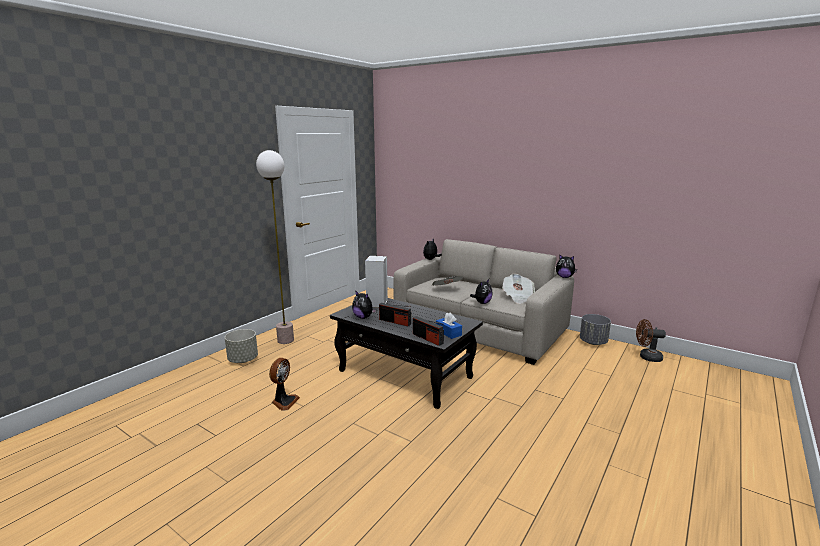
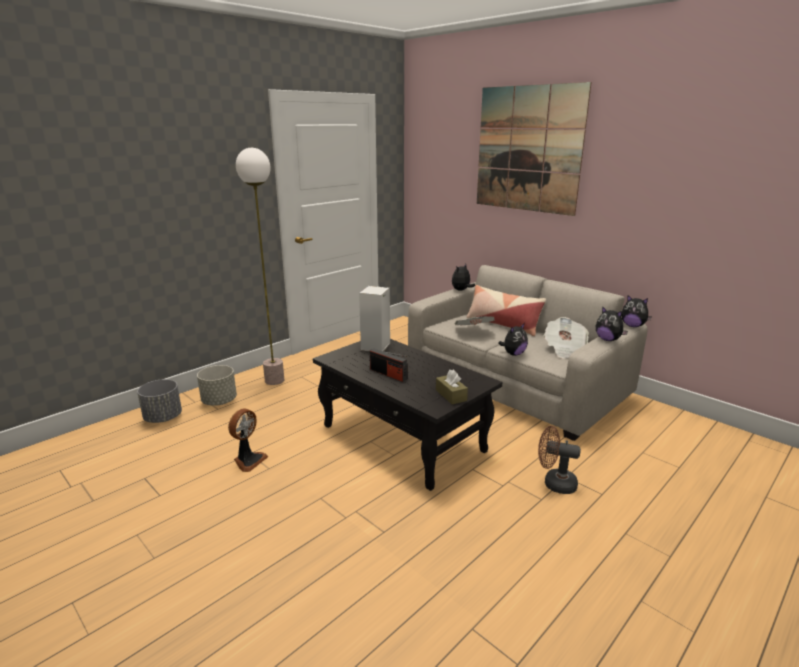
camera: 10 degrees right, 5 degrees up
plush toy [352,290,376,319] -> plush toy moved to [596,306,628,341]
radio [413,316,444,346] -> none
blue tissue box [436,312,462,339] -> brown tissue box [436,370,468,405]
grey planter [580,314,611,345] -> grey planter moved to [137,379,182,423]
brown fan [636,319,666,362] -> brown fan moved to [538,426,581,494]
none -> pillow [467,285,546,336]
none -> picture [477,82,592,216]

